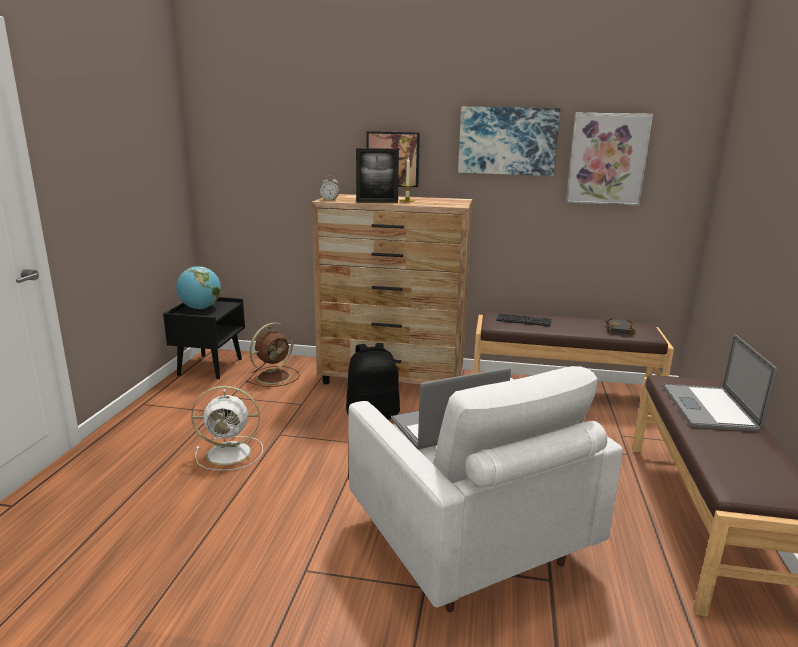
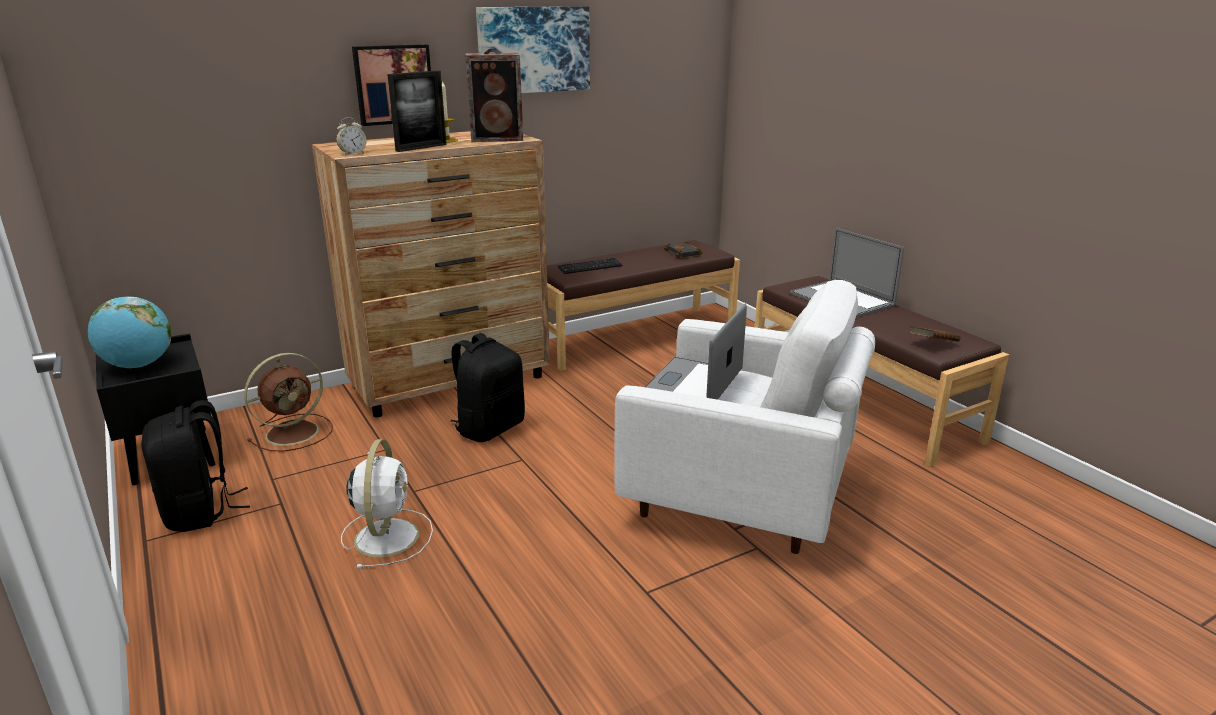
camera: 40 degrees left, 5 degrees up
white fan [191,386,263,471] -> white fan turned 45 degrees counterclockwise [341,439,433,569]
brown fan [246,322,300,387] -> brown fan turned 45 degrees clockwise [244,353,333,451]
picture [566,113,653,206] -> none
none -> black backpack [141,400,250,532]
none -> speaker [466,49,523,142]
none -> brown book [909,326,960,342]

